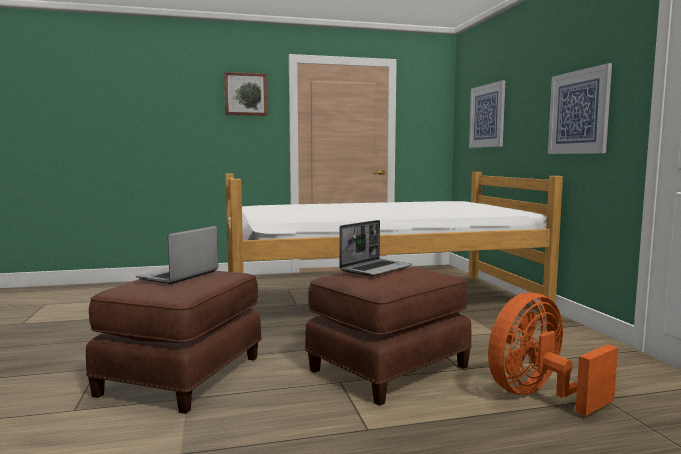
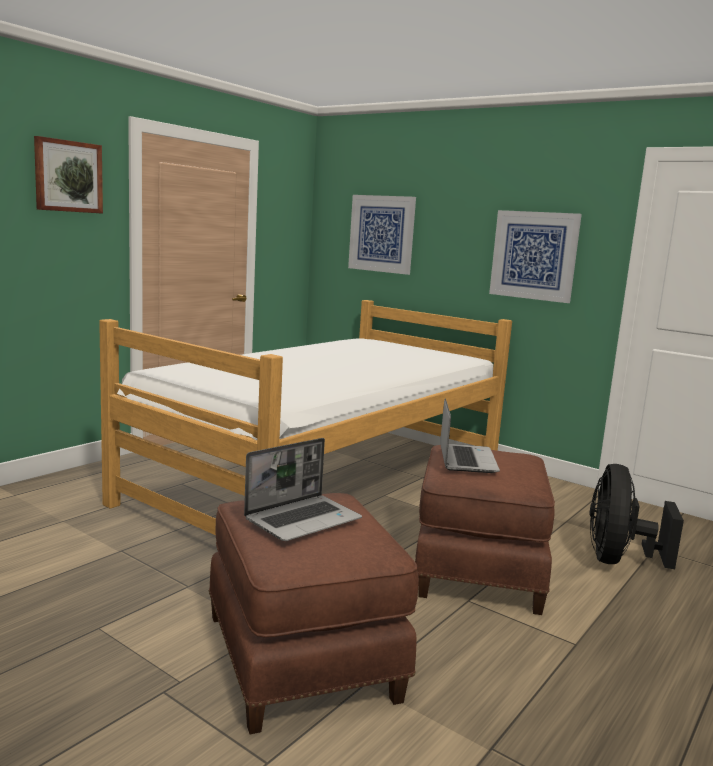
camera: 40 degrees left, 5 degrees up
laptop [136,226,218,284] -> laptop turned 120 degrees counterclockwise [244,438,362,541]
orange fan [488,293,618,416] -> black fan [590,464,684,569]

